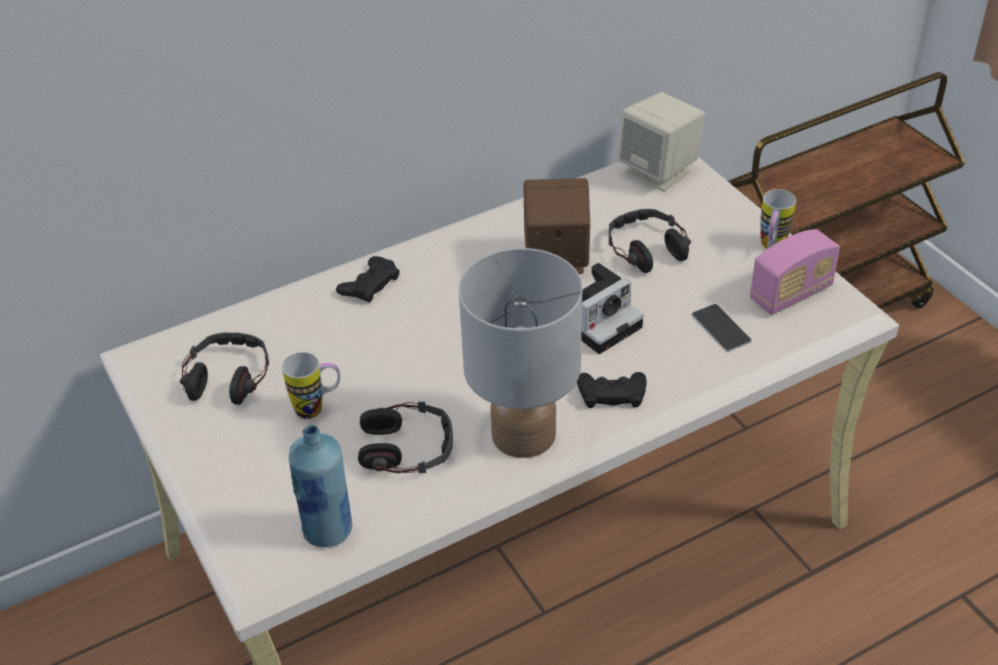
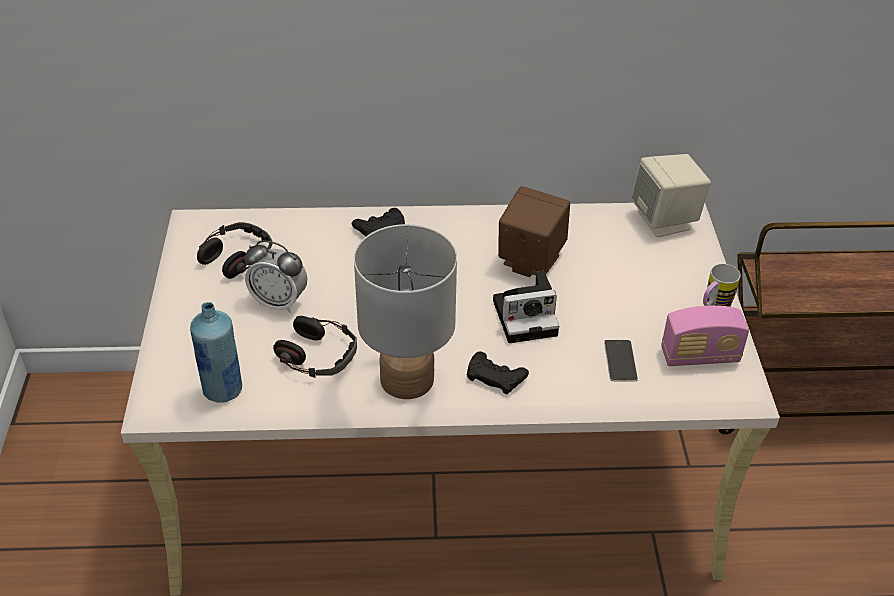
camera: 25 degrees right, 0 degrees up
mug [282,352,340,419] -> alarm clock [244,240,308,313]
headphones [609,209,691,273] -> none

